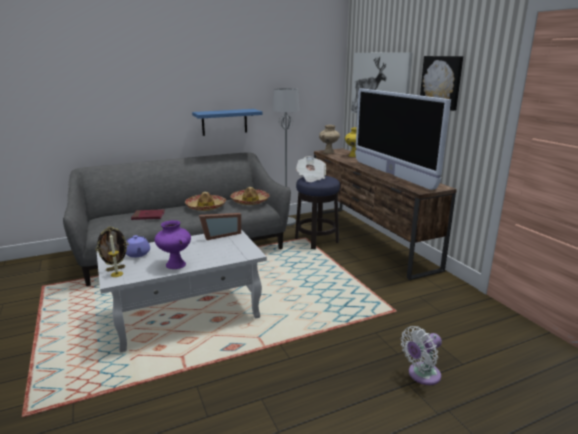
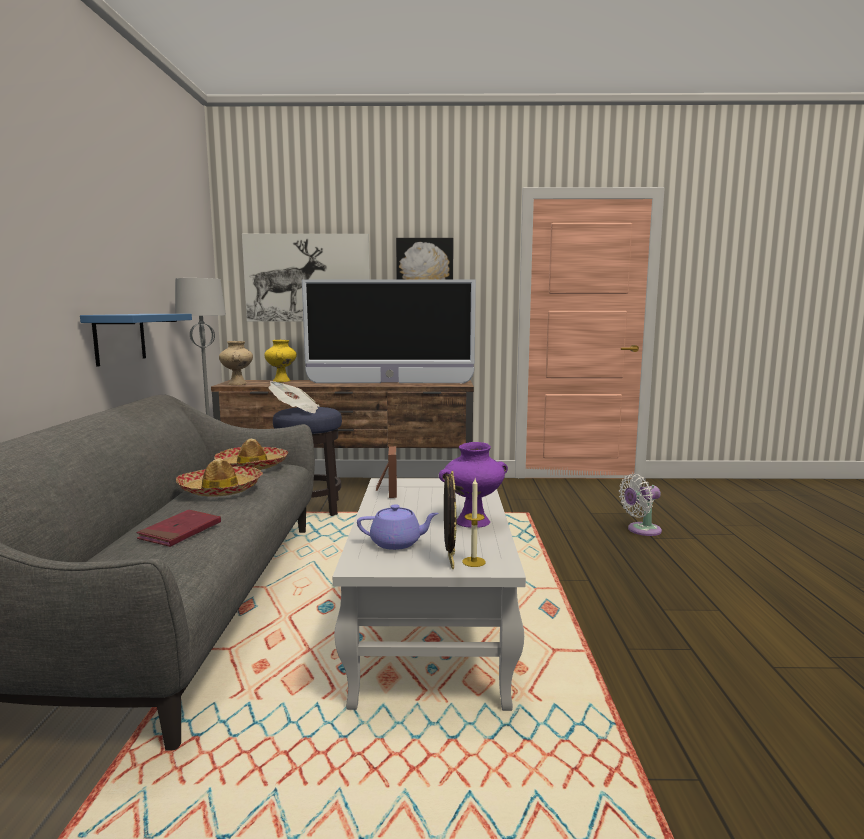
camera: 65 degrees left, 10 degrees down
white fan [401,326,442,385] -> white fan turned 75 degrees clockwise [619,474,662,536]

